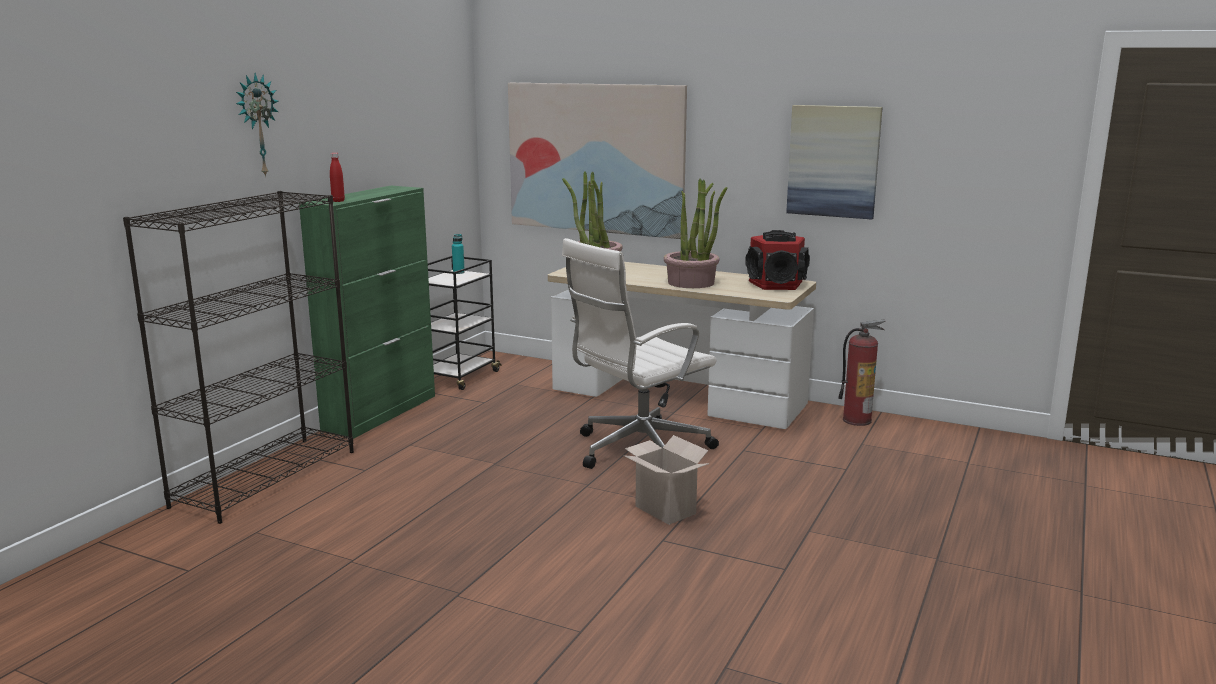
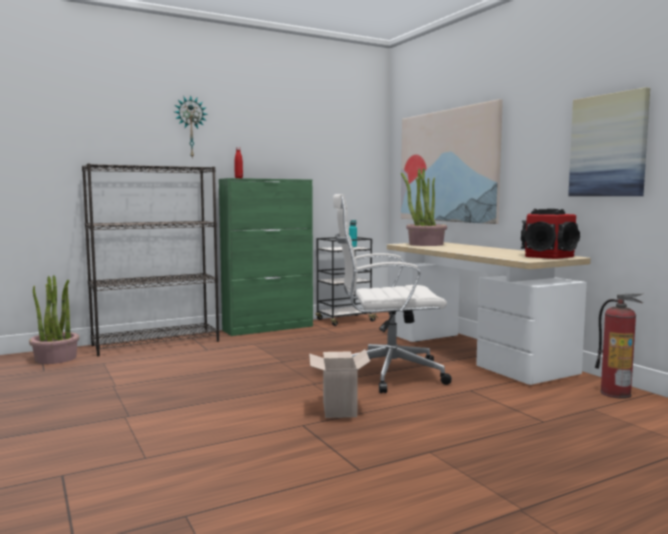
camera: 35 degrees right, 10 degrees down
potted plant [664,178,727,288] -> potted plant moved to [29,275,79,364]

